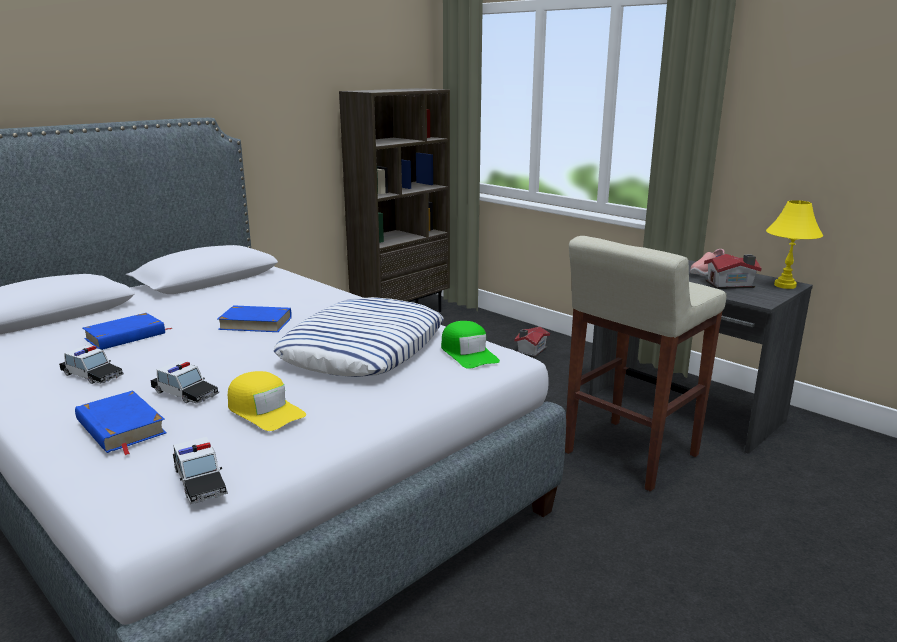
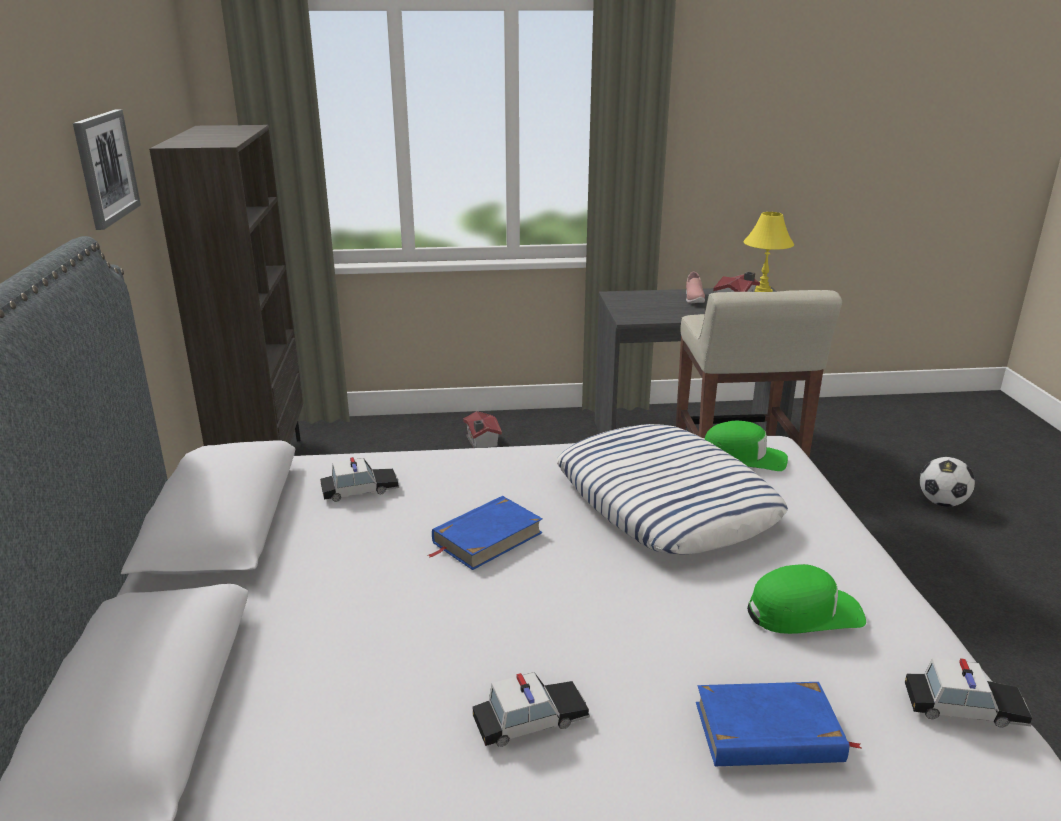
camera: 50 degrees left, 5 degrees up
blue book [83,313,172,350] -> none
toy car [150,361,219,404] -> toy car moved to [320,457,399,502]
yellow cap [228,371,306,431] -> green cap [747,564,866,634]
none -> picture [73,110,141,230]
none -> football [920,457,975,507]

